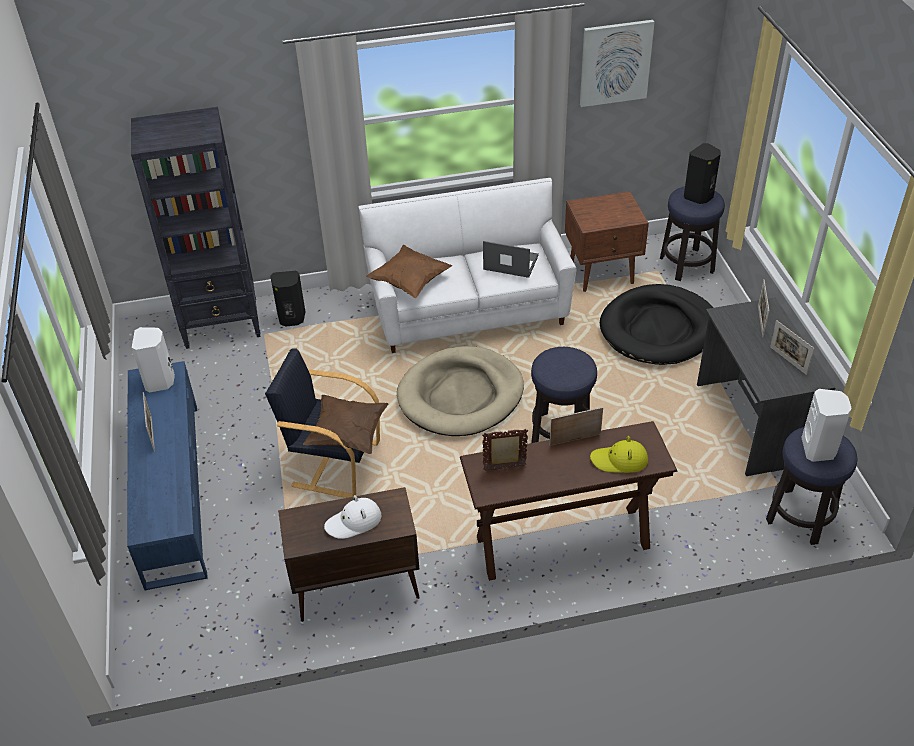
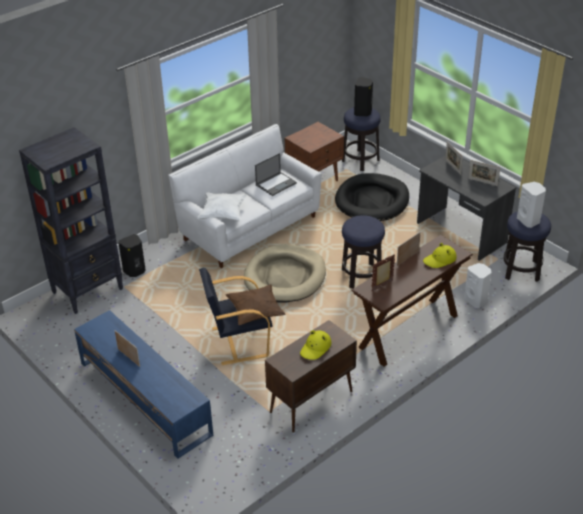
camera: 30 degrees left, 5 degrees down
white speaker [132,327,175,393] -> white speaker moved to [464,263,492,308]
white hat [324,495,382,539] -> yellow hat [300,330,331,360]
brown pillow [366,245,452,298] -> white pillow [197,193,247,220]
laptop [483,241,539,278] -> laptop turned 150 degrees clockwise [255,153,297,196]
picture [580,20,655,107] -> none

